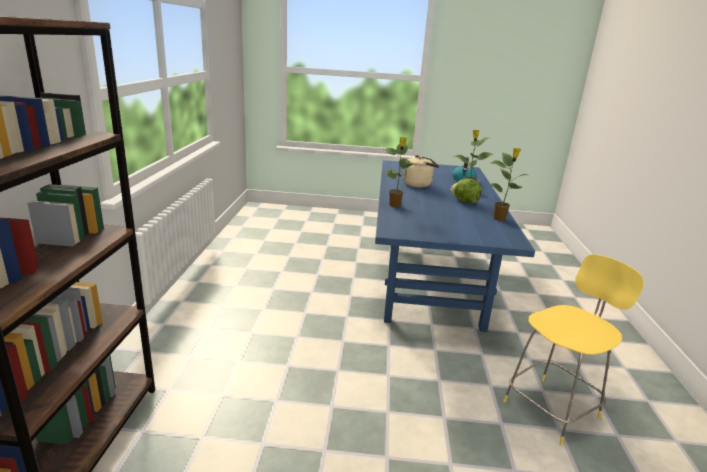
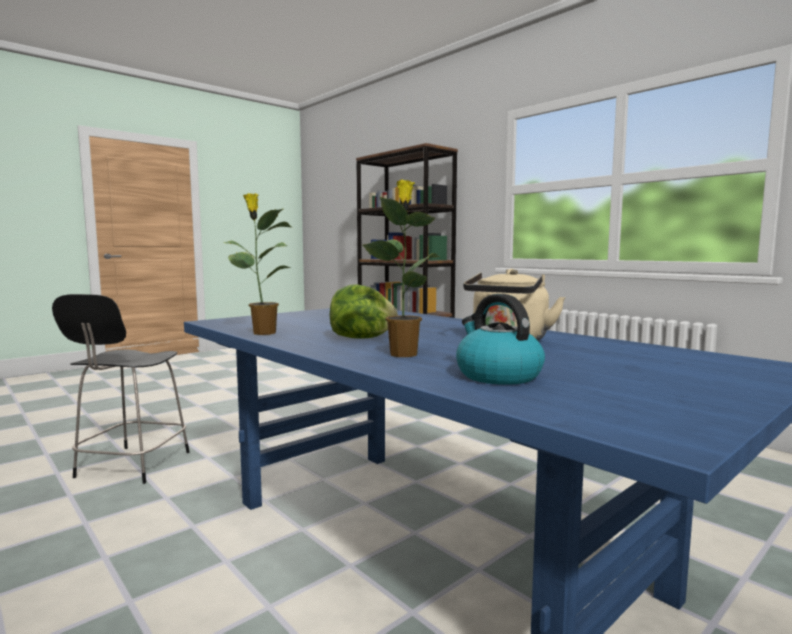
camera: 135 degrees right, 15 degrees down
potted plant [383,137,414,207] -> none
yellow stool [503,254,644,445] -> black stool [52,294,189,484]

